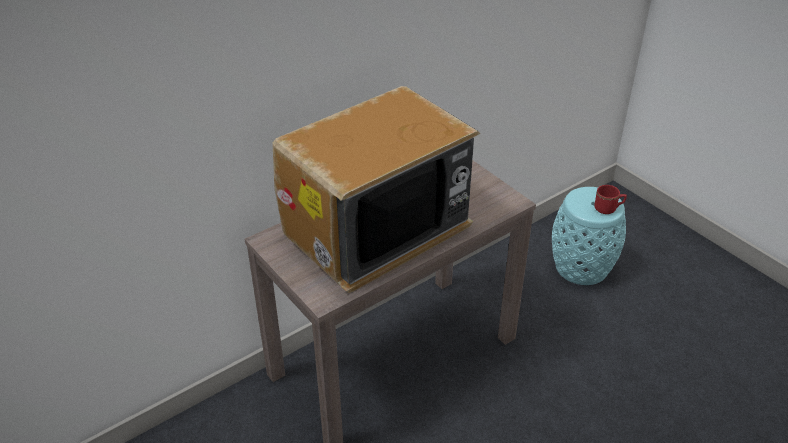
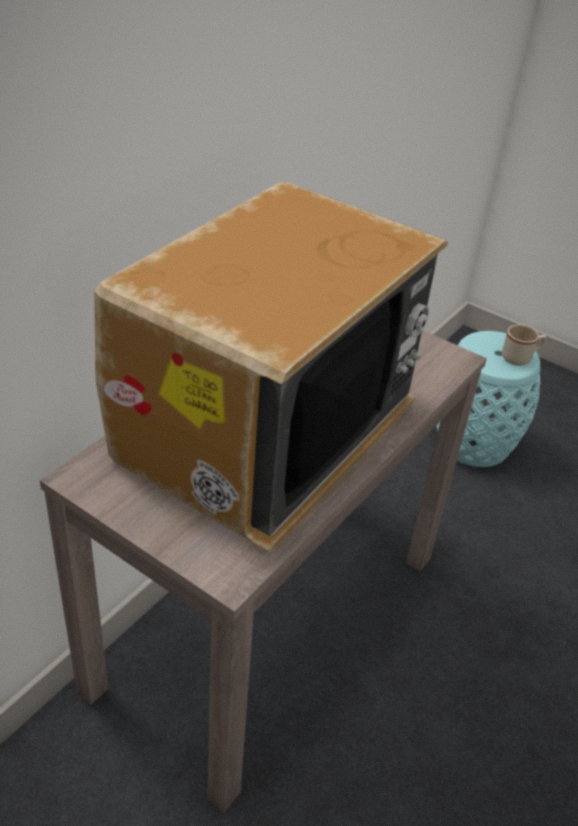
camera: 20 degrees left, 0 degrees up
red mug [594,185,627,214] -> beige mug [502,324,546,366]

